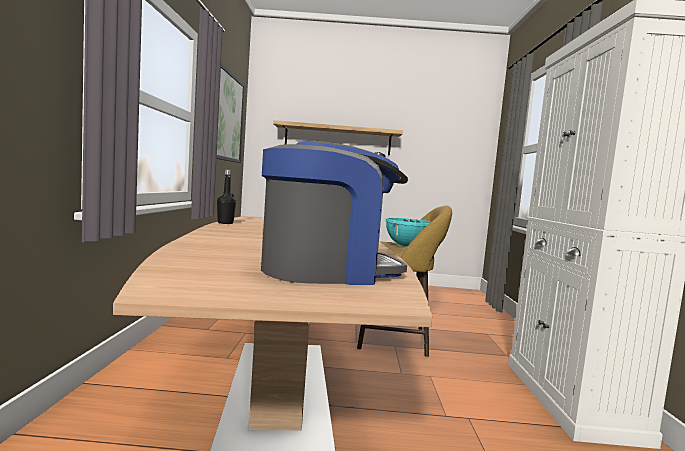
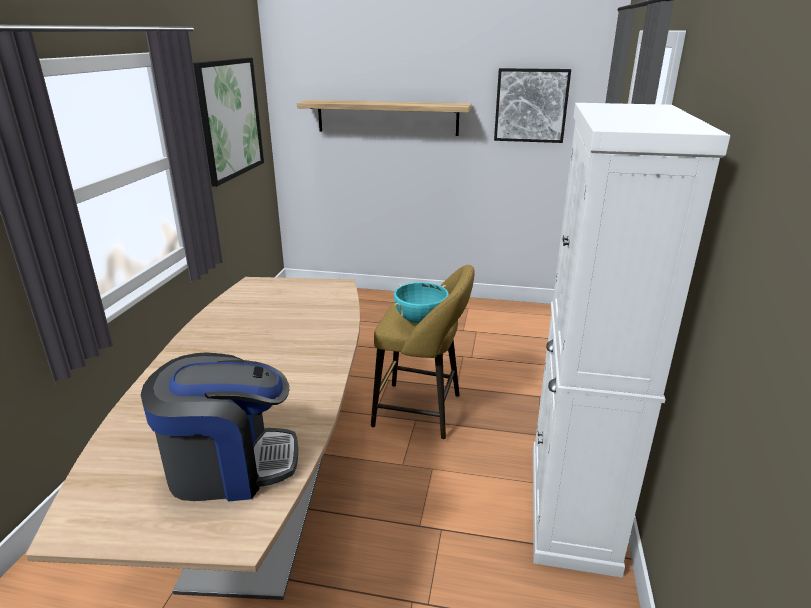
camera: 10 degrees right, 20 degrees up
black bottle [217,170,236,224] -> none
none -> picture [494,68,571,143]

